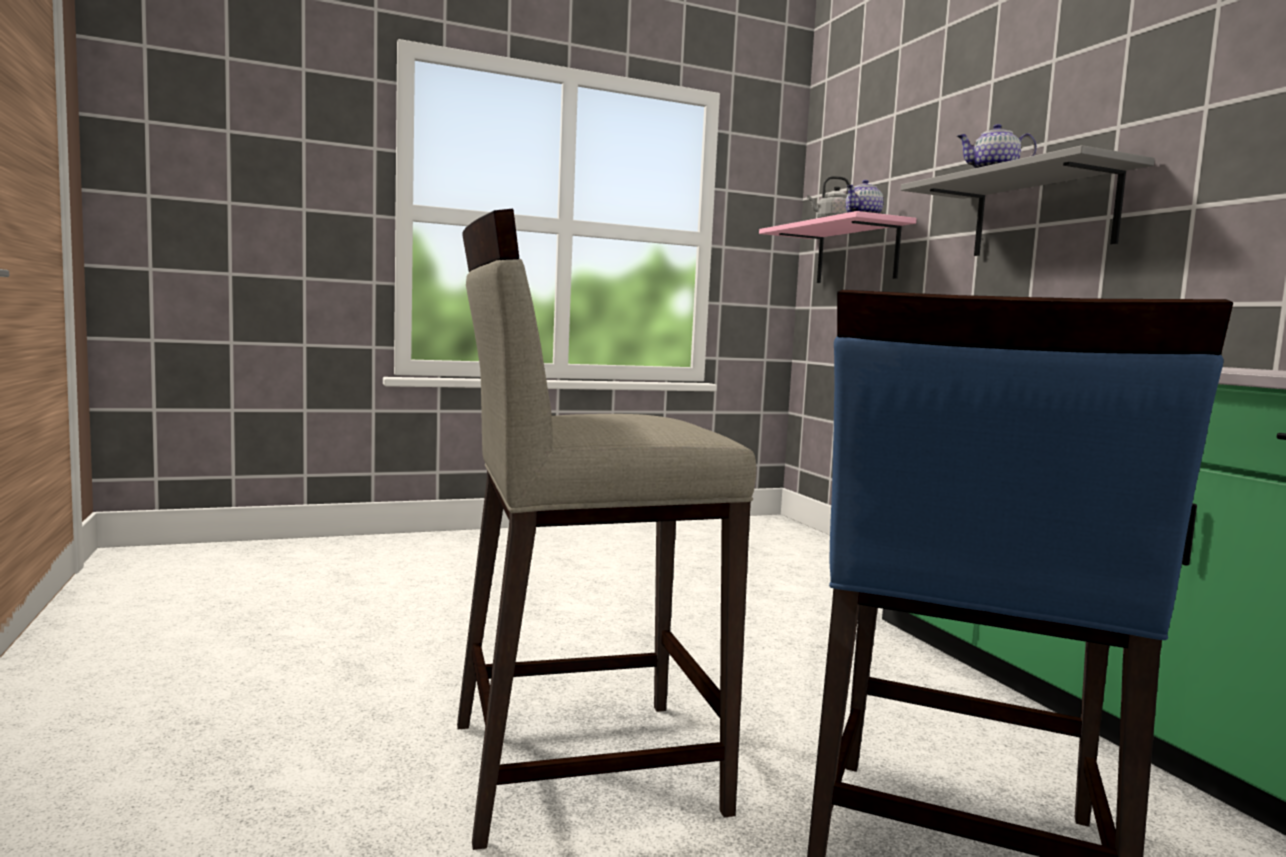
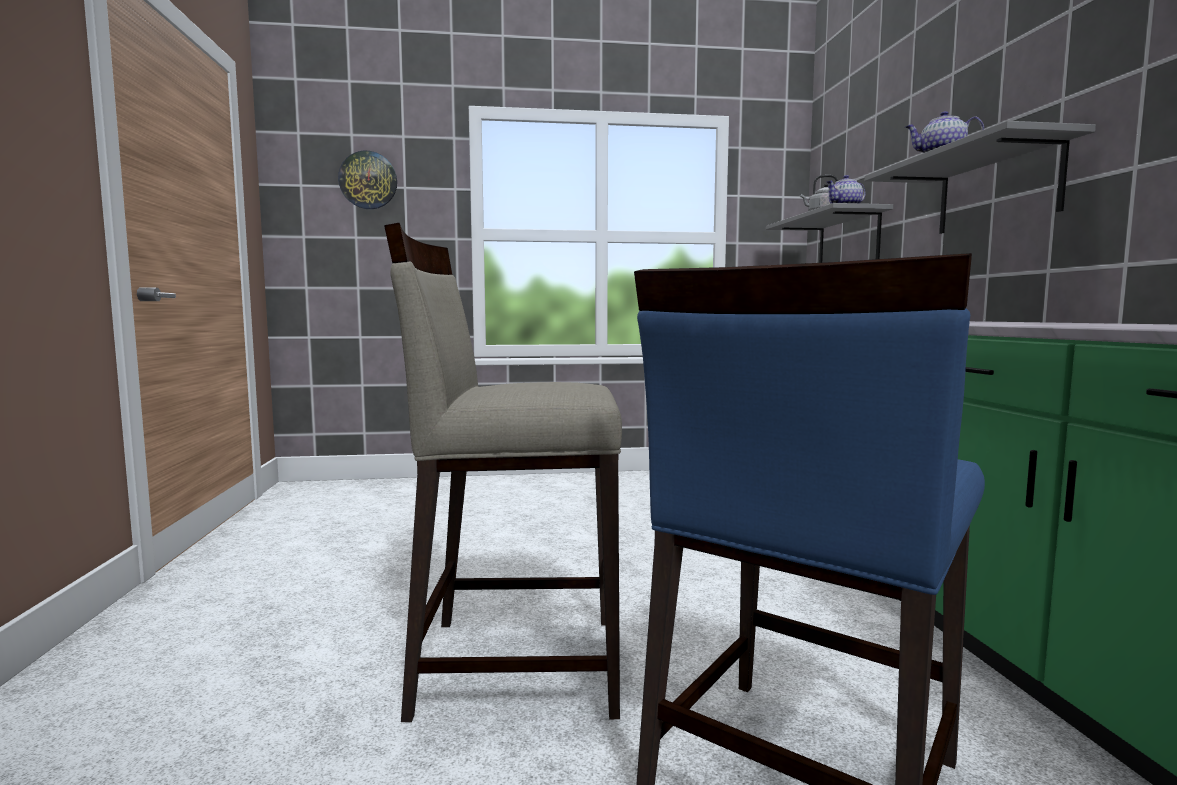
camera: 15 degrees right, 0 degrees up
pink shelf [759,211,916,283] -> grey shelf [766,203,893,263]
none -> wall clock [338,151,397,209]

